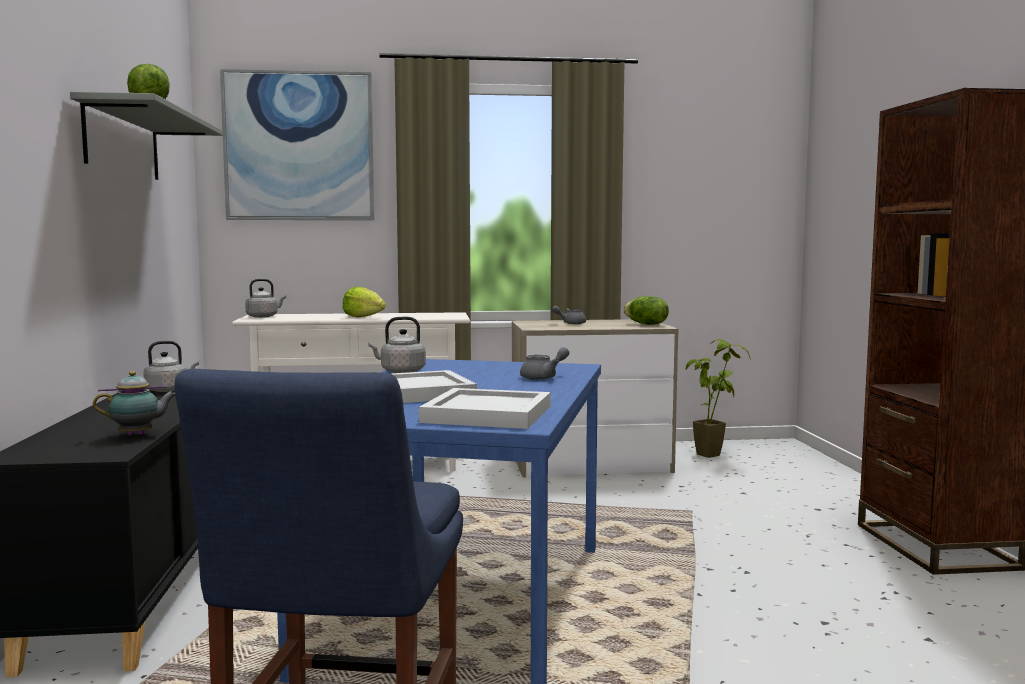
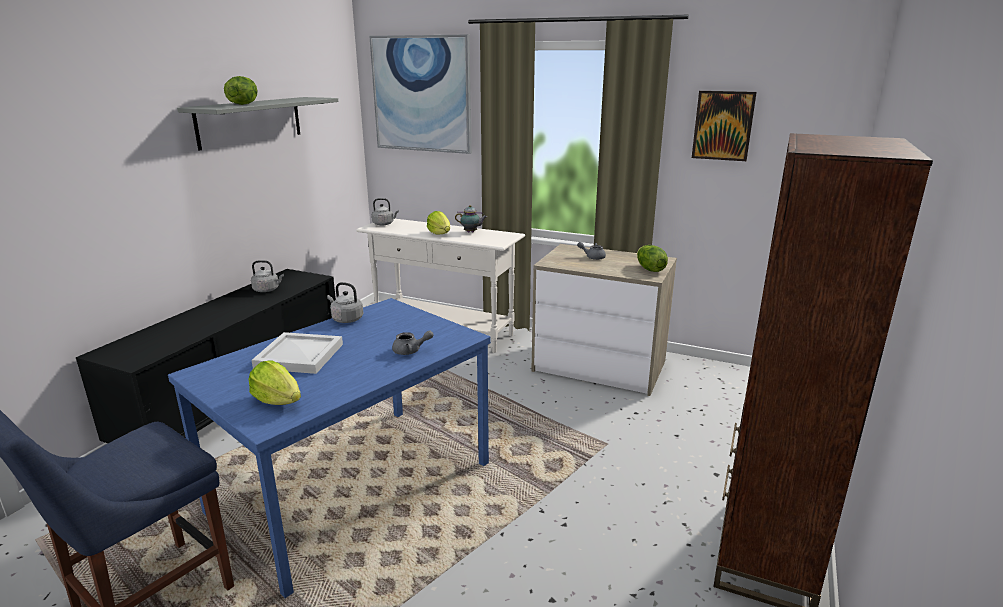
camera: 30 degrees right, 15 degrees up
teapot [93,371,175,436] -> teapot moved to [455,205,487,233]
white tray [419,388,551,429] -> lettuce [248,360,301,405]
potted plant [685,339,751,458] -> none
none -> picture [692,91,757,161]

